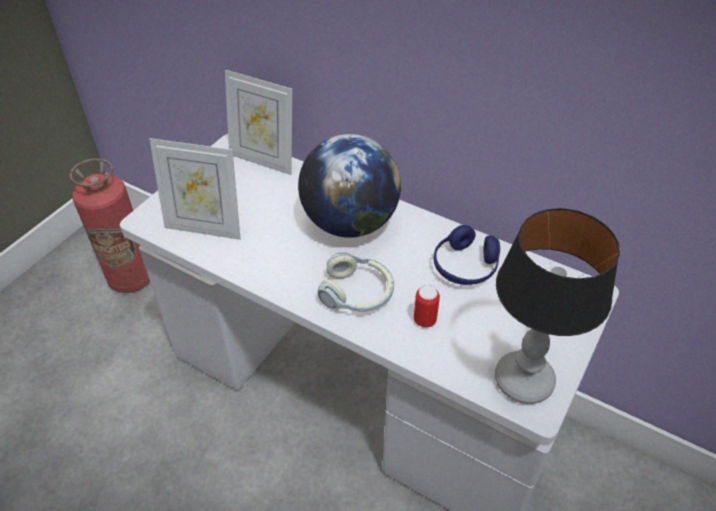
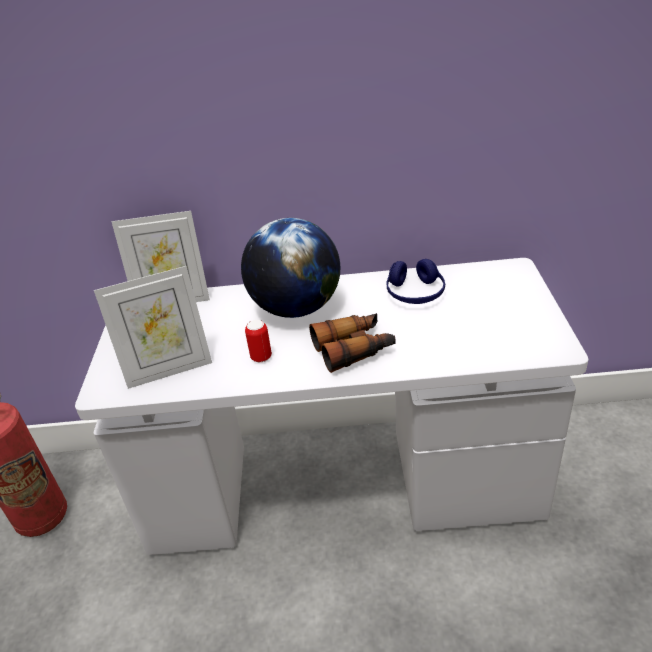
camera: 30 degrees left, 10 degrees down
headphones [317,252,394,312] -> binoculars [309,313,395,373]
can [414,285,440,328] -> can moved to [245,320,272,362]
table lamp [495,208,620,404] -> none

